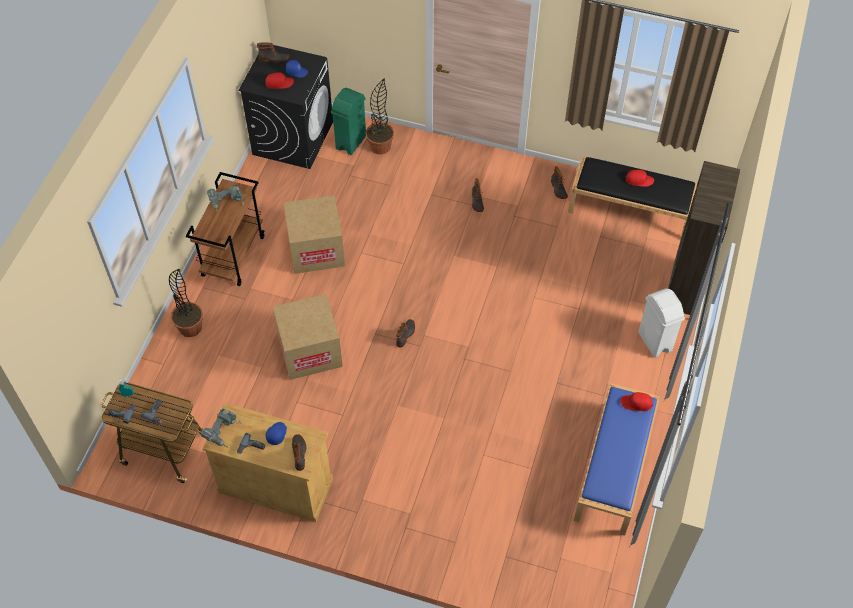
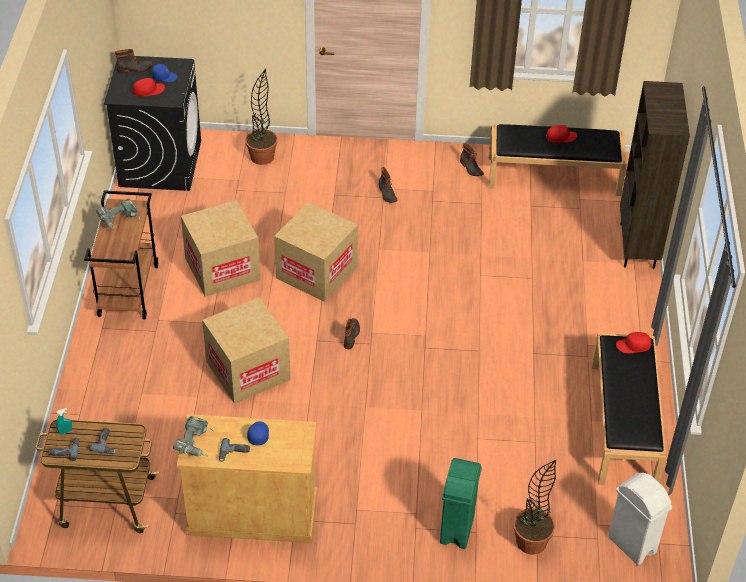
camera: 15 degrees left, 10 degrees down
potted plant [169,269,203,337] -> potted plant moved to [514,460,556,555]
boot [292,434,306,471] -> none
green trash can [331,88,366,155] -> green trash can moved to [440,458,482,549]
blue bench [574,383,660,536] -> black bench [592,333,666,485]
white trash can [638,288,685,358] -> white trash can moved to [608,473,672,565]
none -> cardboard box [274,202,358,302]

